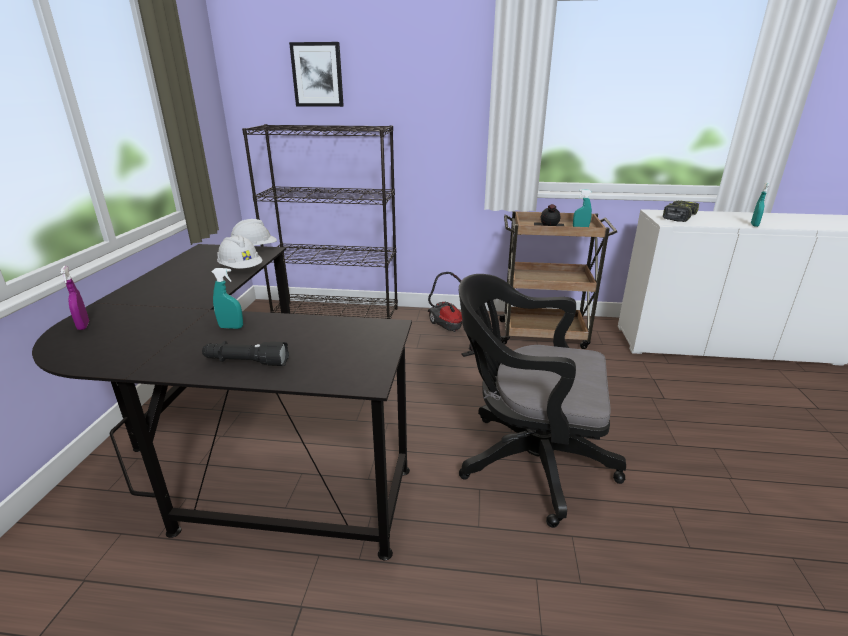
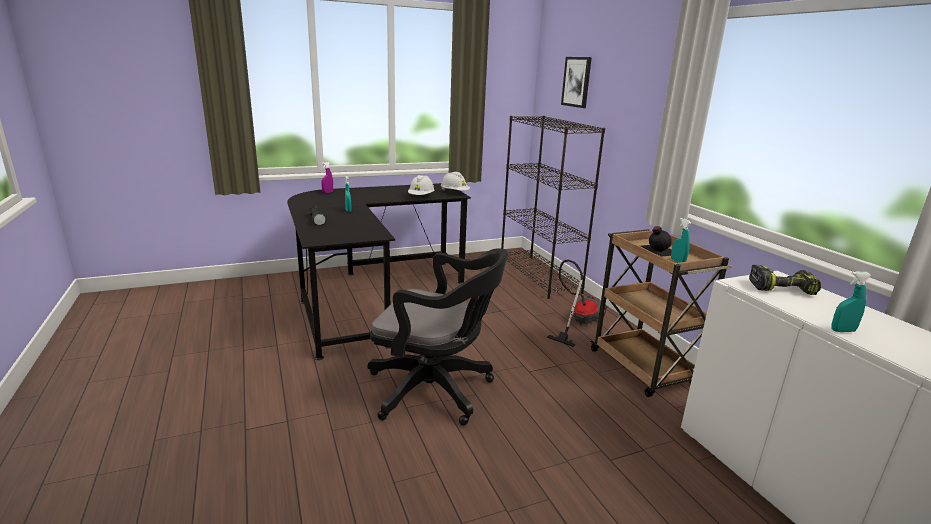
camera: 60 degrees right, 5 degrees down
black office chair [459,274,626,528] -> black office chair turned 120 degrees clockwise [368,248,508,426]

